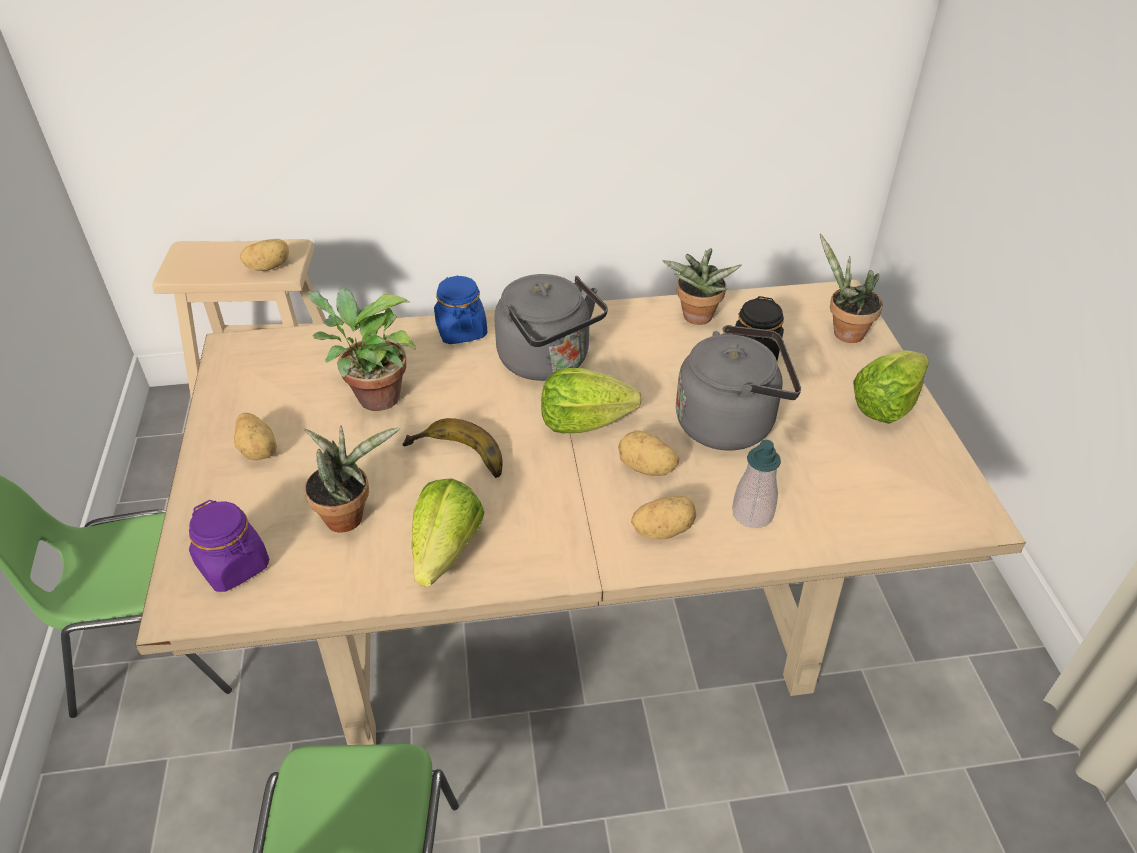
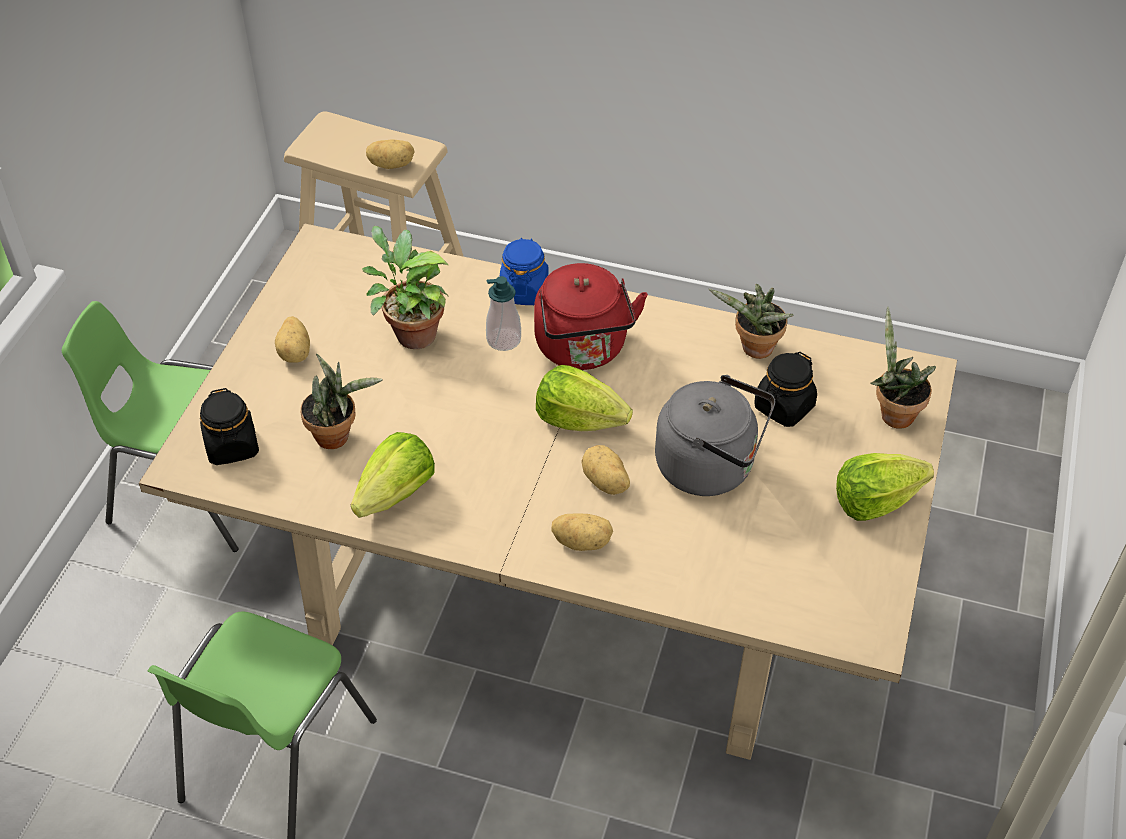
camera: 25 degrees right, 5 degrees up
purple jar [189,500,269,592] -> black jar [200,388,259,465]
banana [402,418,503,478] -> none
grey kettle [494,274,608,381] -> red kettle [534,263,648,370]
soap dispenser [732,440,781,528] -> soap dispenser moved to [486,276,521,351]

